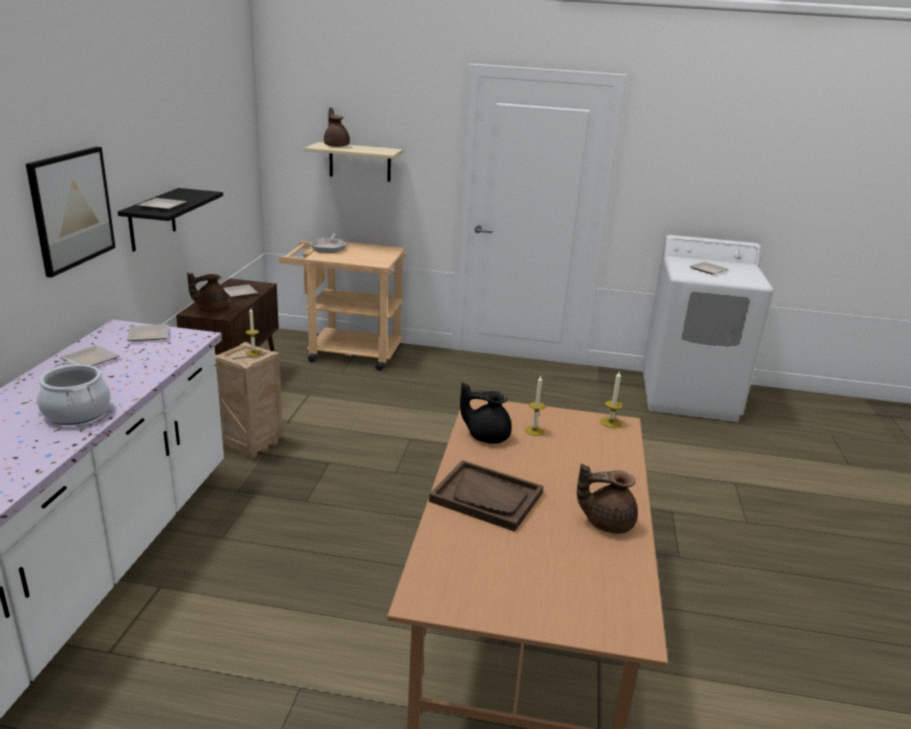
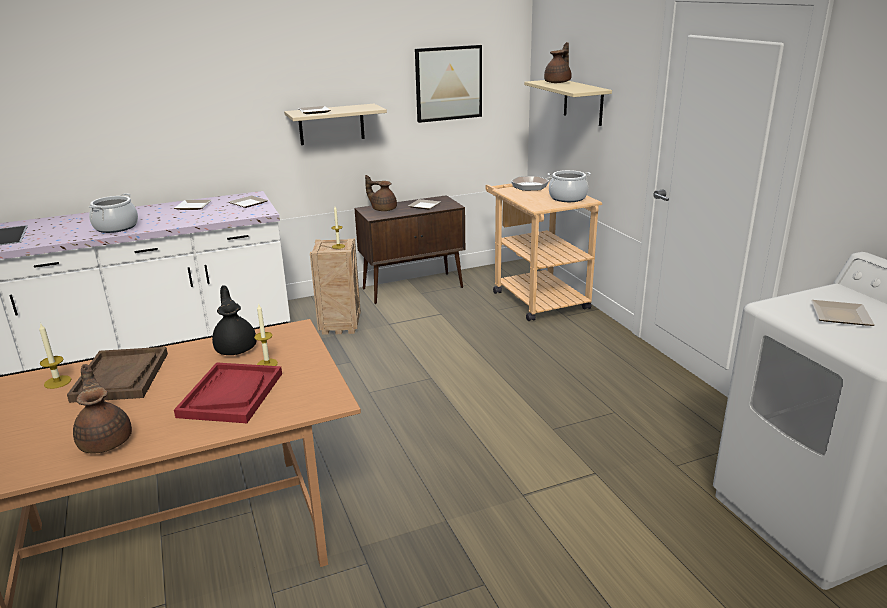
camera: 60 degrees right, 0 degrees up
picture [26,147,116,278] -> picture moved to [415,45,482,123]
black shelf [118,188,223,251] -> beige shelf [284,104,387,145]
candle [600,372,623,428] -> candle moved to [39,322,71,389]
none -> red tray [174,362,282,423]
none -> cooking pot [548,170,591,202]

